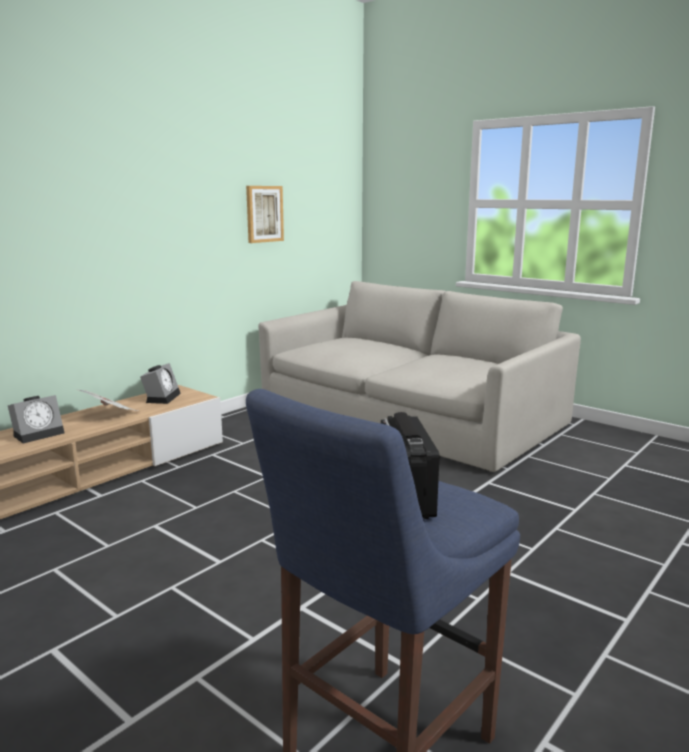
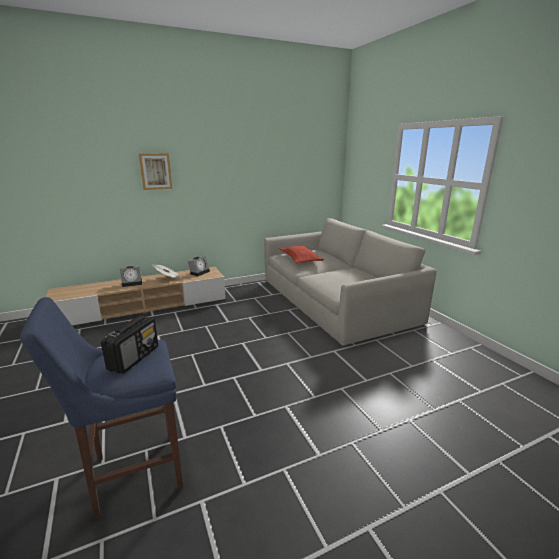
camera: 25 degrees right, 5 degrees up
picture [246,186,284,243] -> picture moved to [139,153,172,190]
none -> pillow [280,246,324,263]

